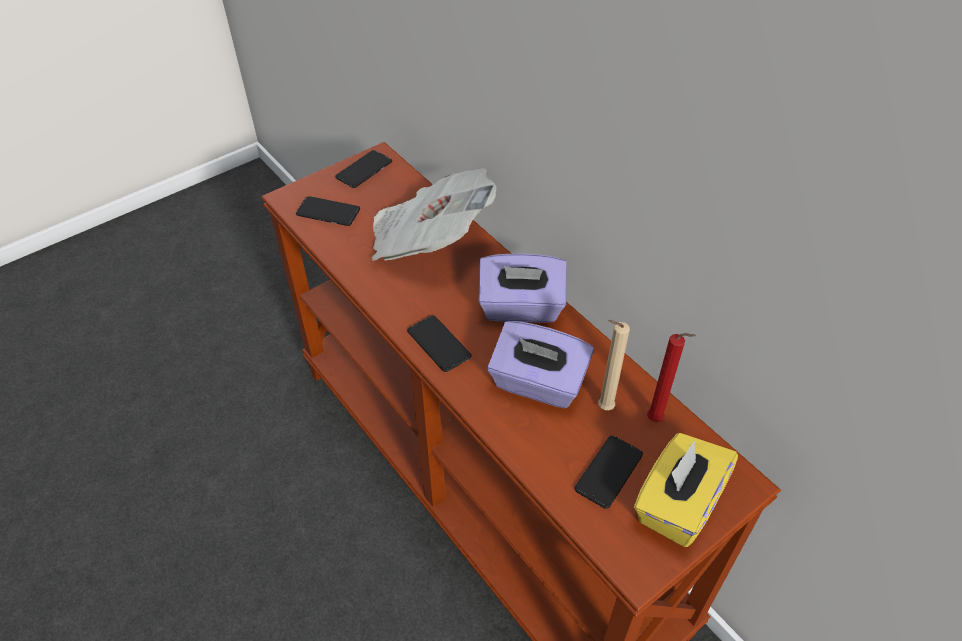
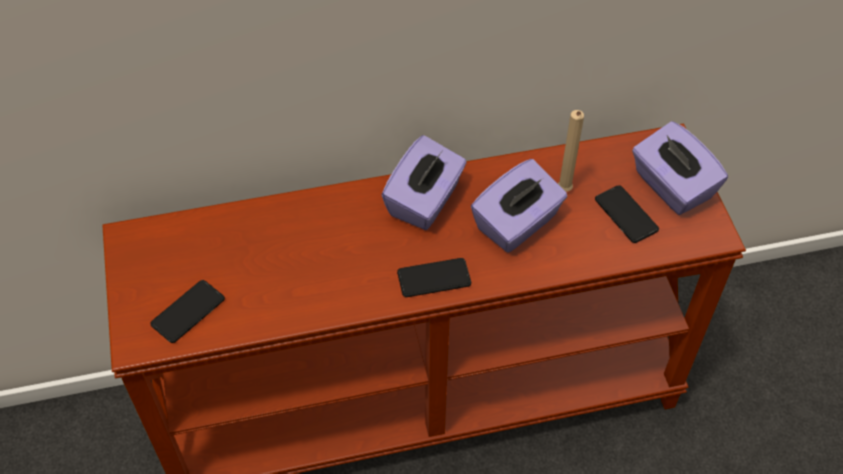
camera: 65 degrees left, 5 degrees up
phone [335,150,392,188] -> none
newspaper [372,168,497,261] -> none
yellow tissue box [634,433,738,547] -> purple tissue box [632,121,728,215]
red candle [647,333,696,422] -> none

